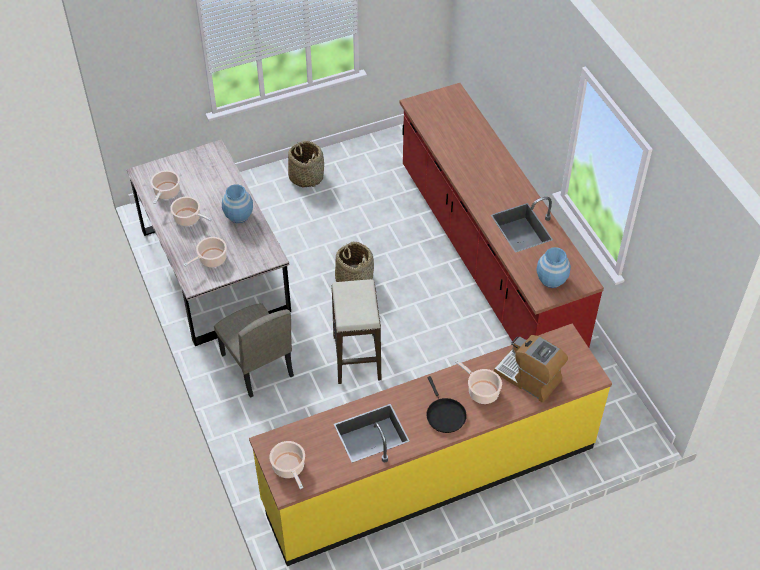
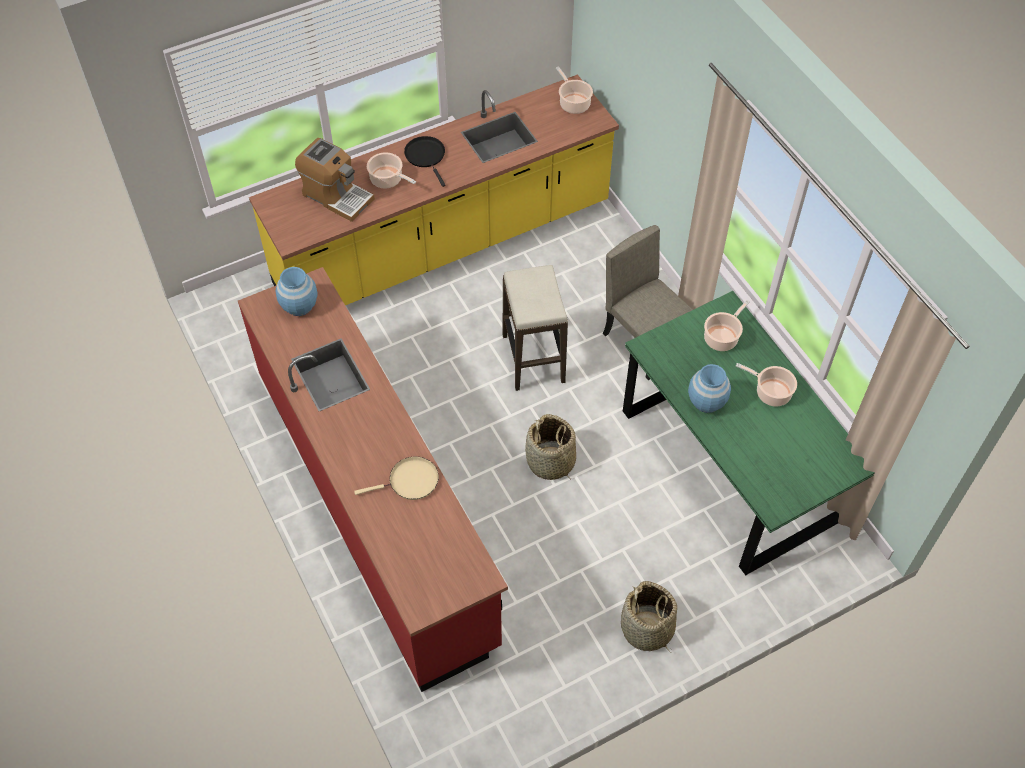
camera: 175 degrees right, 5 degrees up
grey dining table [127,139,291,346] -> green dining table [623,291,874,575]
cooking pot [151,170,180,204] -> none
none -> beige frying pan [354,456,439,500]

